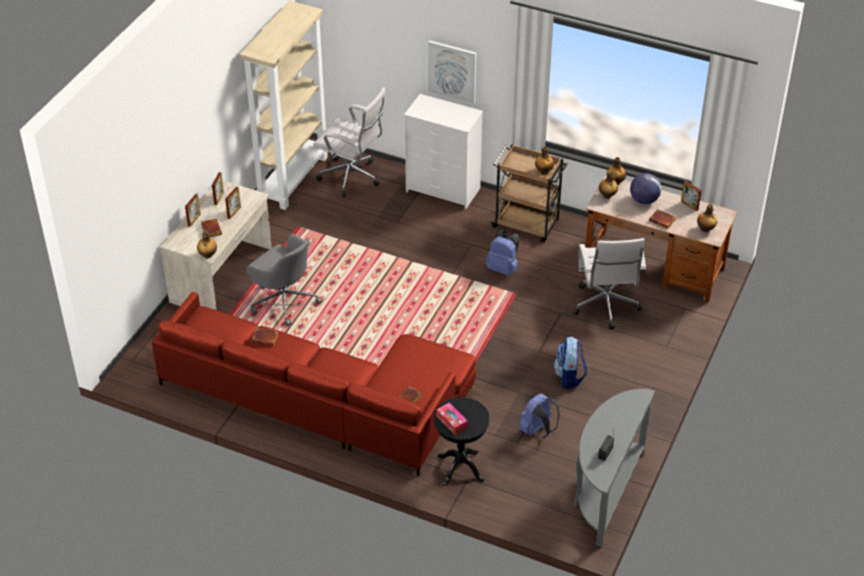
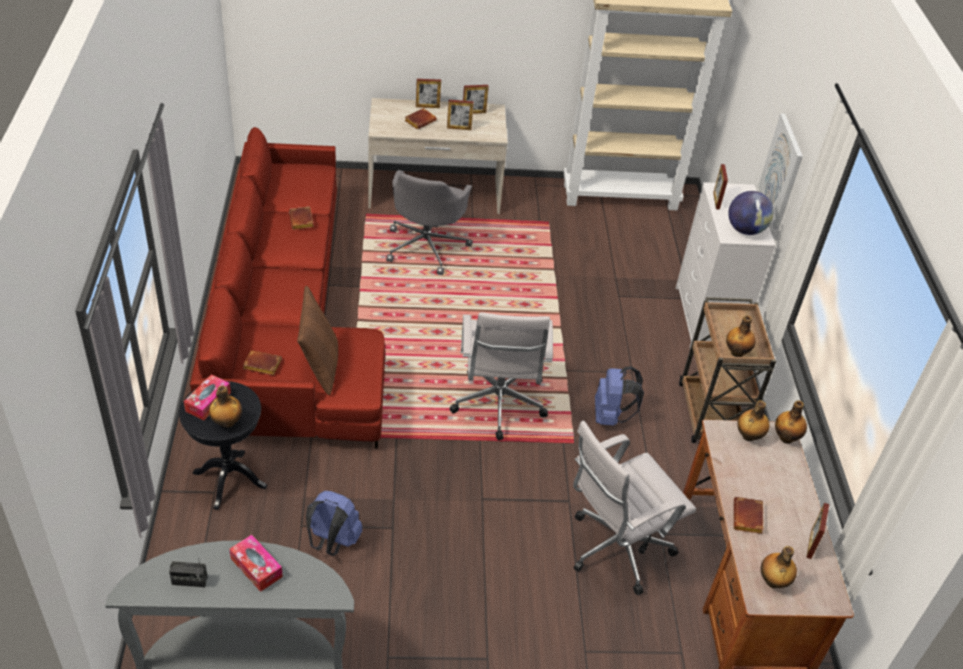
camera: 60 degrees right, 0 degrees up
bottle [197,230,217,258] -> bottle moved to [209,385,242,428]
white office chair [313,87,386,197] -> white office chair moved to [450,312,553,440]
backpack [553,336,587,389] -> none
globe [630,173,661,204] -> globe moved to [728,191,774,235]
none -> tissue box [229,535,283,592]
none -> brown pillow [297,286,338,395]
none -> picture frame [713,164,728,210]

